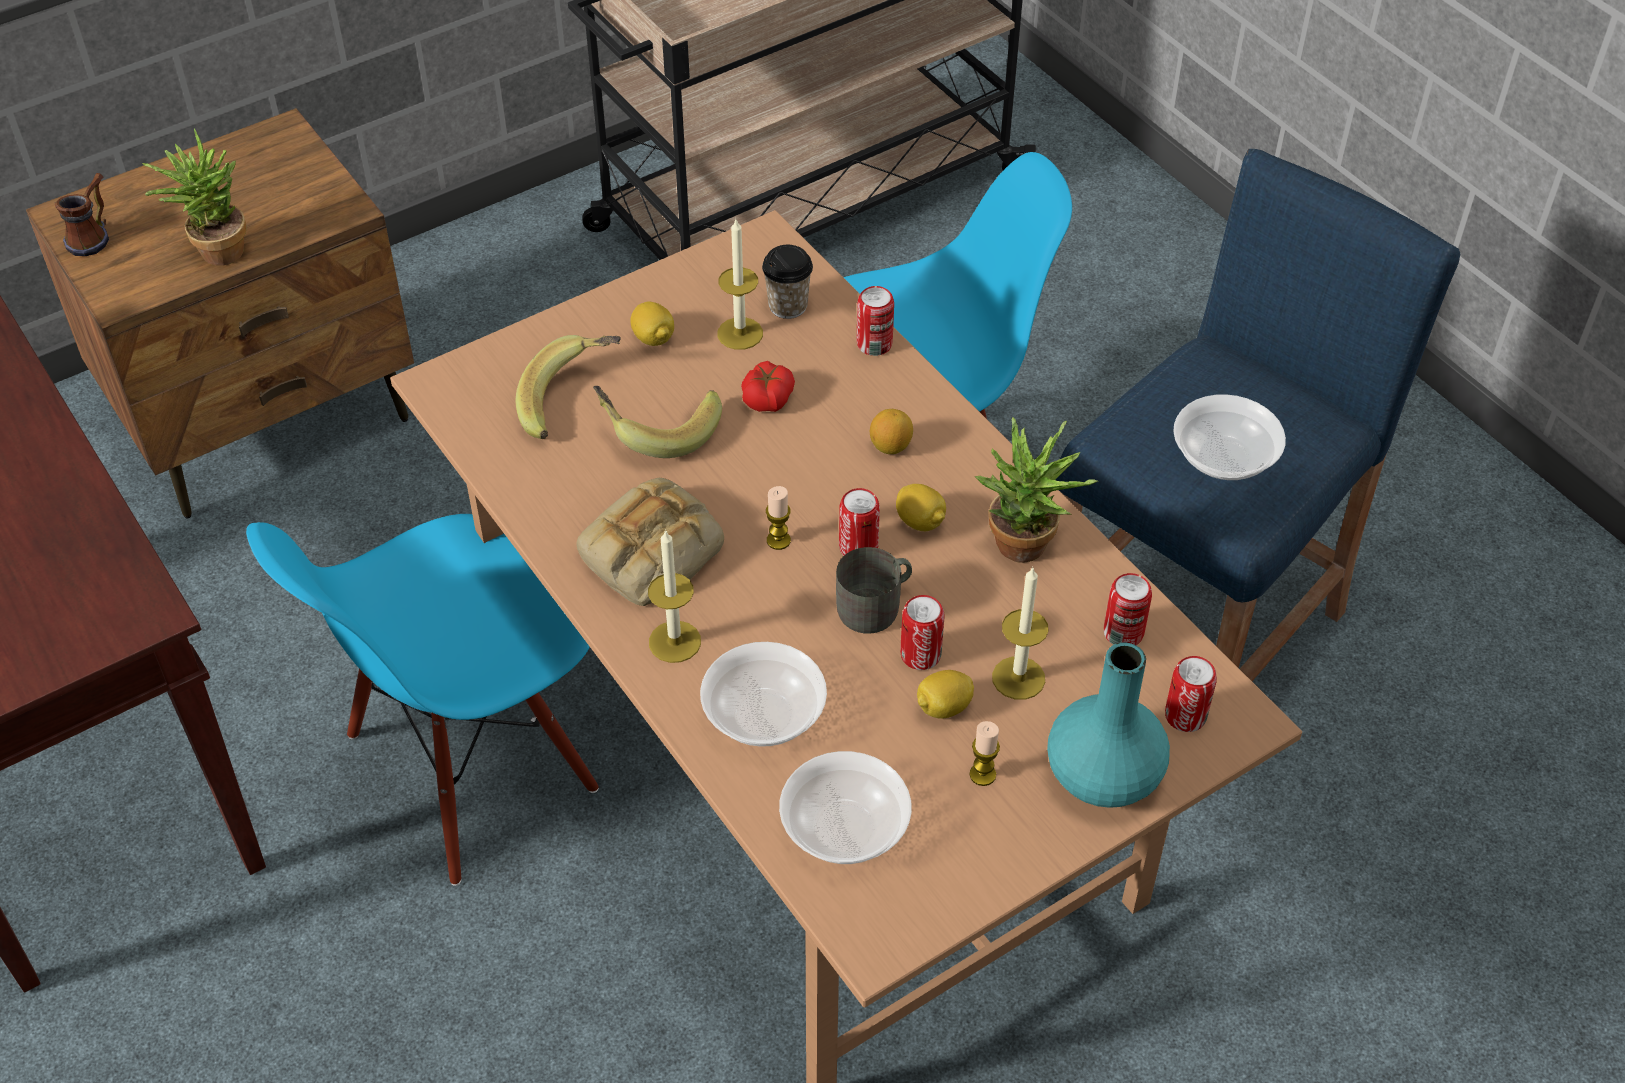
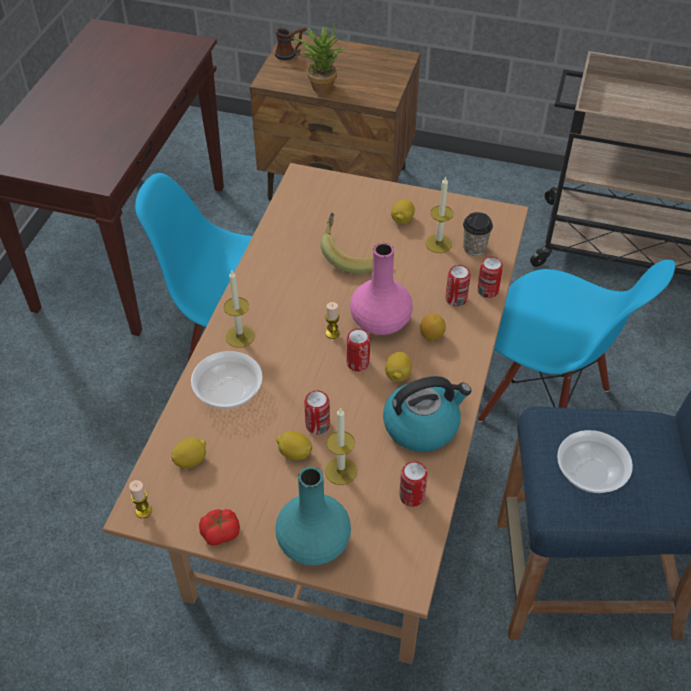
camera: 50 degrees right, 0 degrees up
banana [516,335,621,439] -> none
bread [576,478,724,606] -> none
tomato [741,361,795,412] -> tomato moved to [199,509,240,545]
bowl [779,751,912,864] -> lemon [171,437,206,468]
grey mug [836,547,912,634] -> none
candle [970,721,1000,786] -> candle moved to [129,480,152,518]
potted plant [975,417,1098,563] -> kettle [383,376,471,452]
can [1165,656,1217,732] -> can moved to [446,265,470,307]
none -> pink vase [350,243,413,335]

